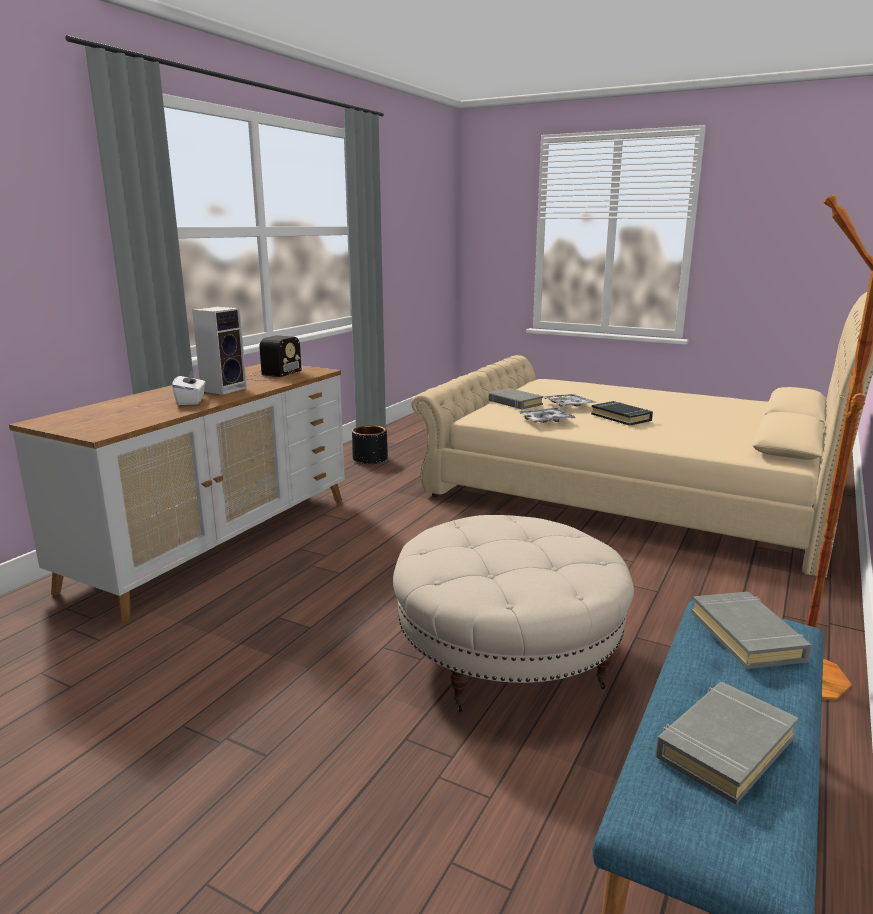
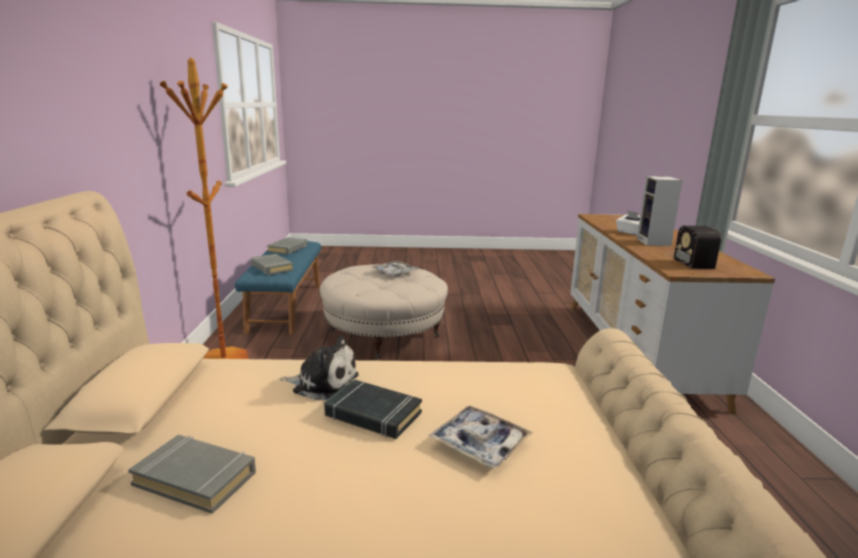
camera: 150 degrees right, 0 degrees up
black planter [352,425,388,464] -> none
grey book [489,388,543,410] -> grey book moved to [128,435,256,514]
tray [518,408,575,423] -> tray moved to [370,261,419,276]
none -> plush toy [279,335,358,400]

